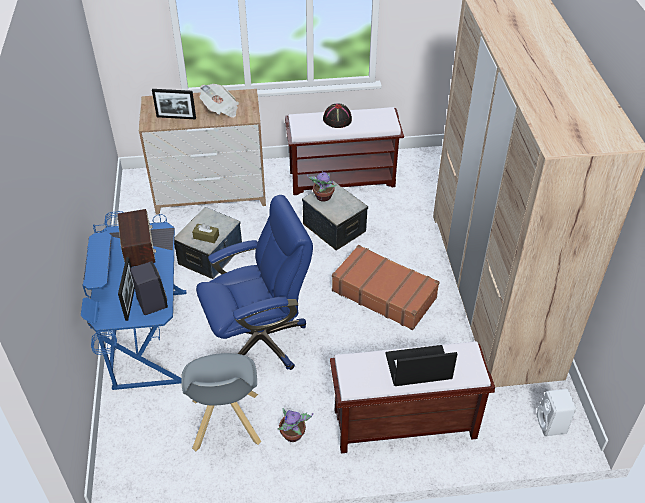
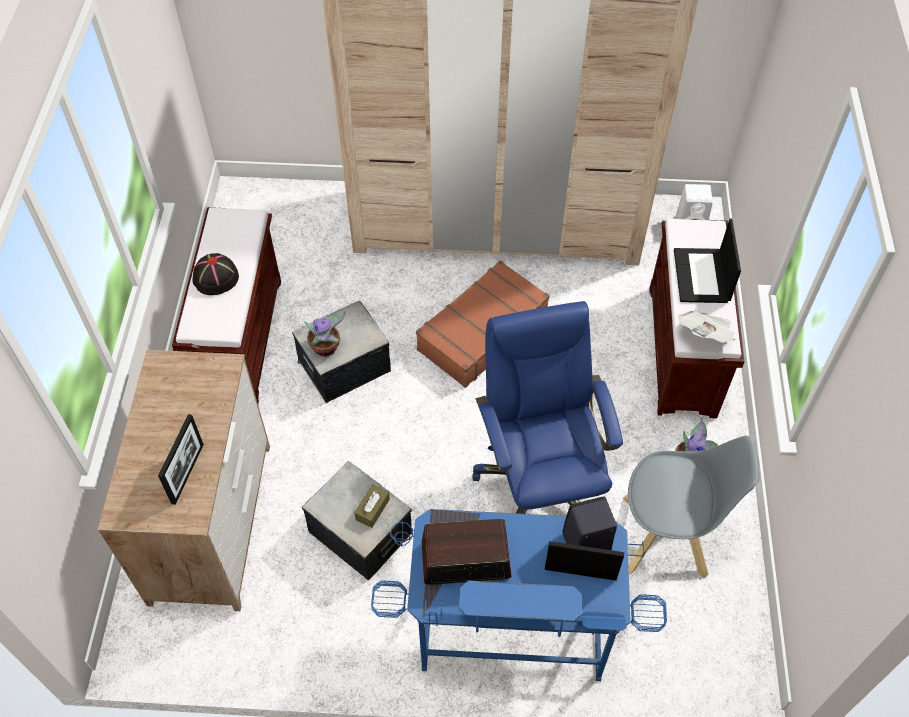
camera: 80 degrees left, 10 degrees up
newspaper [200,84,239,118] -> newspaper moved to [678,310,735,343]

